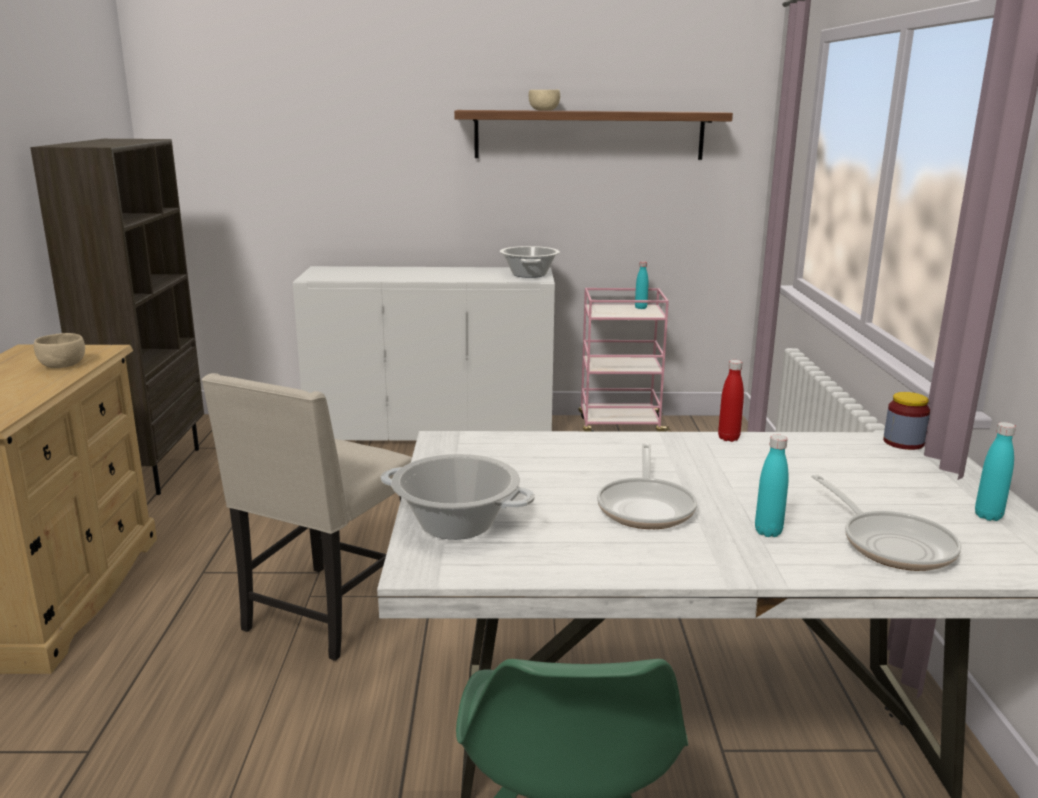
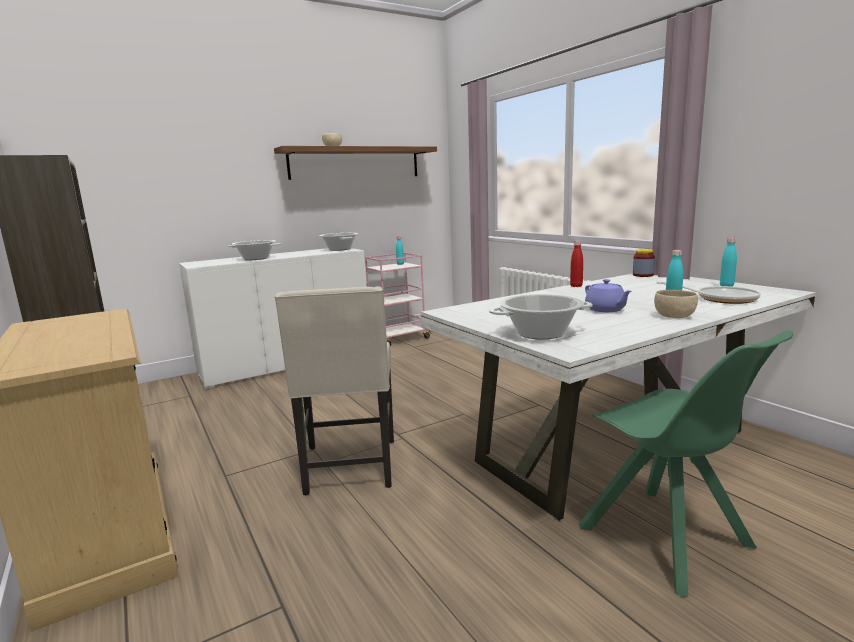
camera: 30 degrees left, 5 degrees down
beige bowl [34,333,85,368] -> beige bowl moved to [654,290,698,318]
frying pan [597,443,697,529] -> purple teapot [585,279,632,312]
none -> cooking pot [228,240,281,260]

